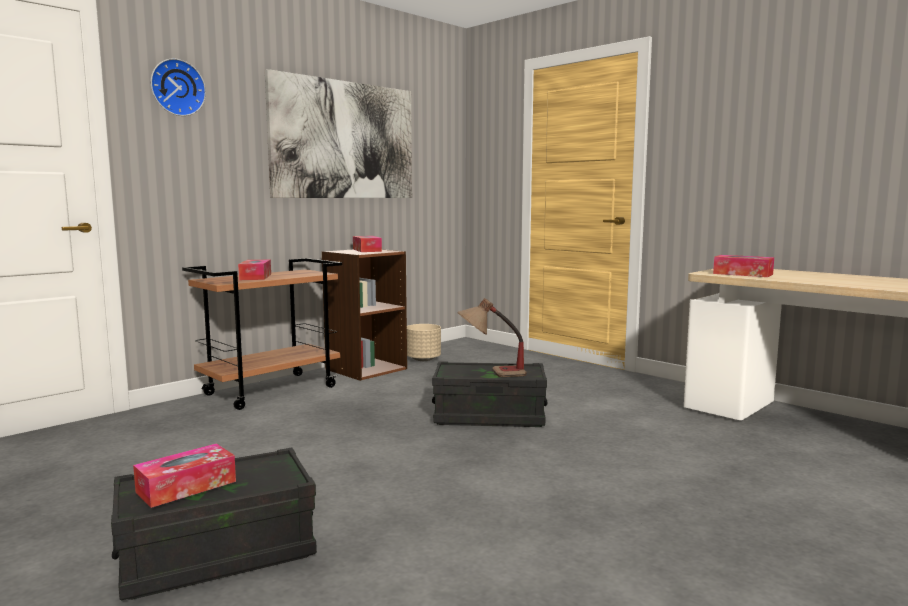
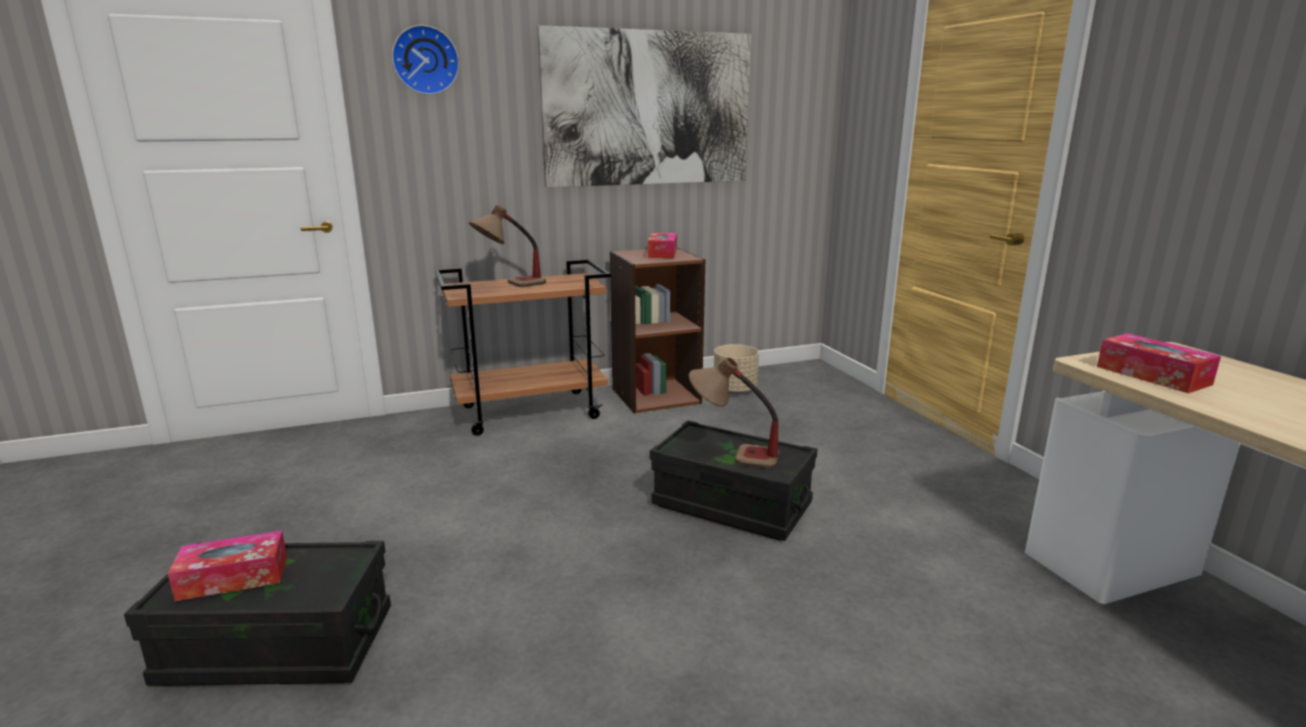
camera: 25 degrees right, 10 degrees up
tissue box [238,260,271,280] -> table lamp [469,205,546,287]

